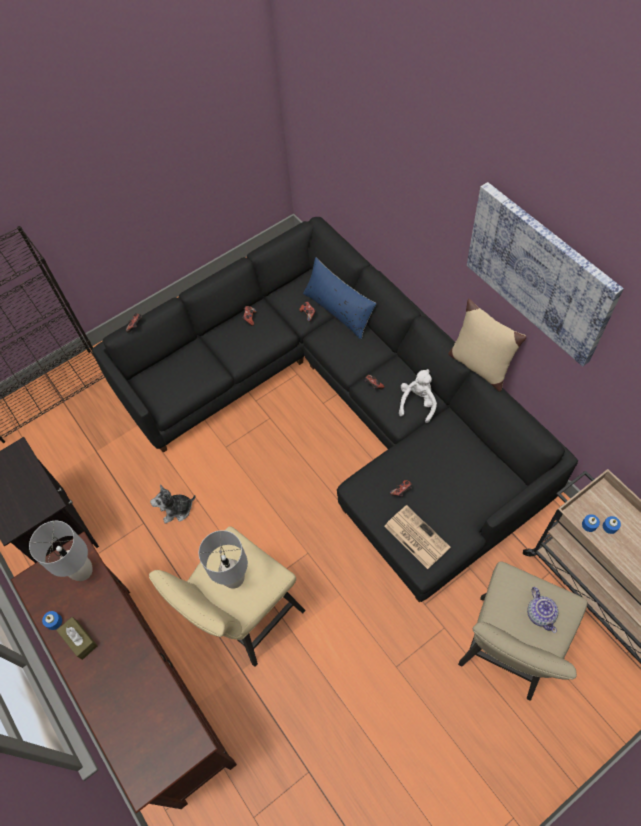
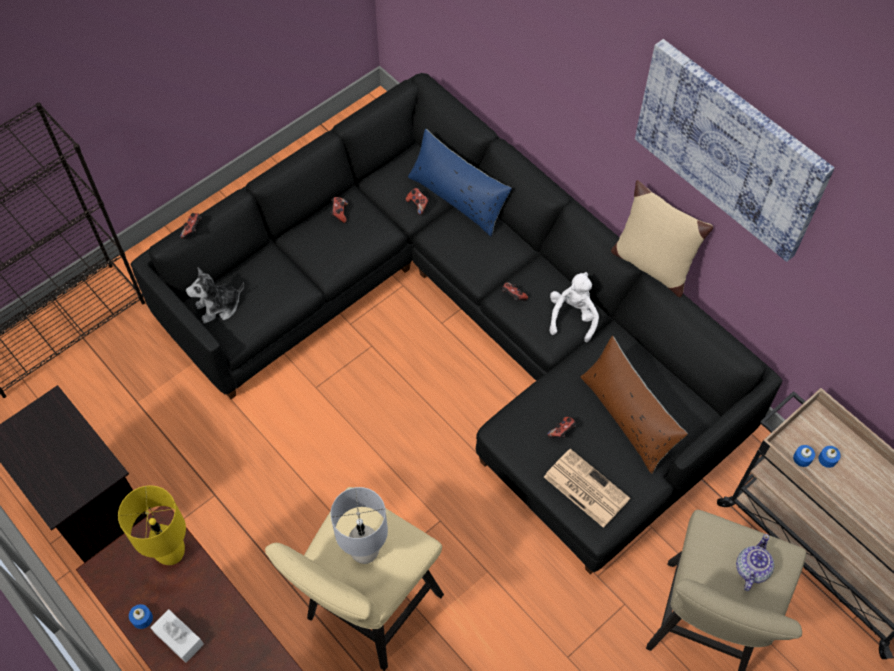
camera: 10 degrees left, 0 degrees up
grey table lamp [29,521,93,581] -> yellow table lamp [118,485,186,565]
brown tissue box [57,617,98,660] -> white tissue box [150,609,204,663]
plush toy [150,484,195,524] -> plush toy moved to [186,267,244,323]
teapot [527,587,559,633] -> teapot turned 135 degrees counterclockwise [736,534,774,591]
none -> brown pillow [580,336,688,474]

